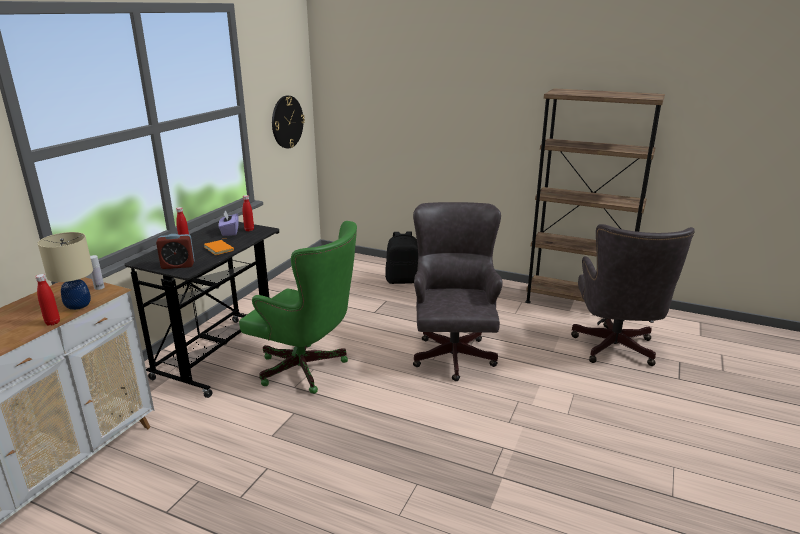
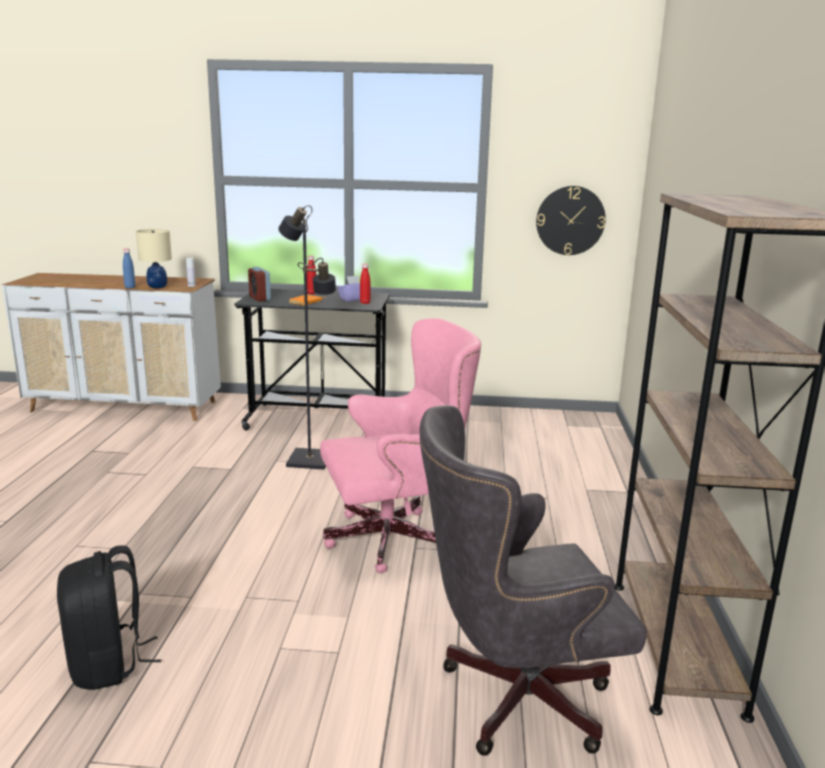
camera: 70 degrees right, 5 degrees down
red bottle [35,274,60,326] -> blue bottle [123,249,135,288]
green office chair [239,221,357,394] -> black floor lamp [278,205,336,470]
black backpack [385,231,418,284] -> black backpack moved to [57,545,161,690]
grey office chair [413,202,503,381] -> pink office chair [320,318,481,573]

